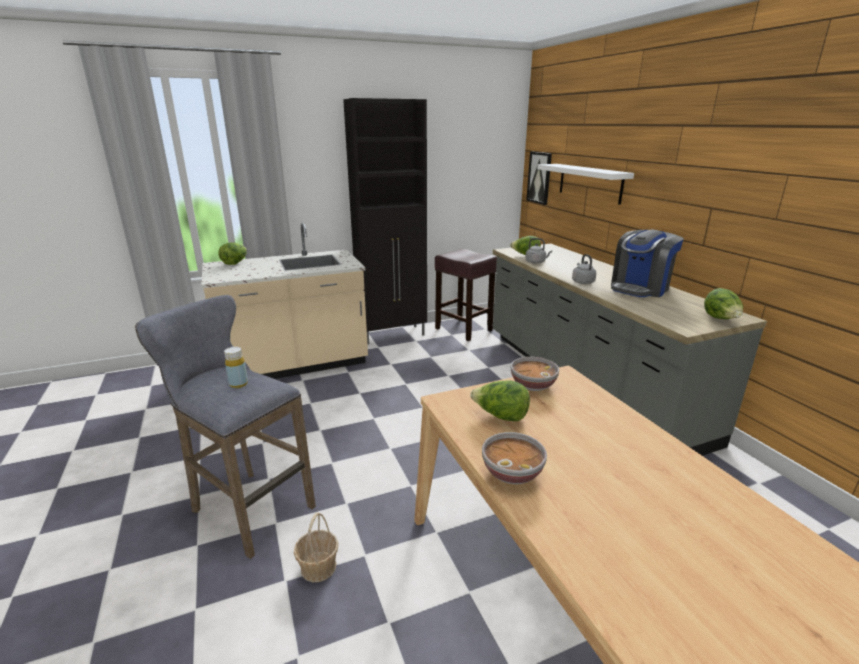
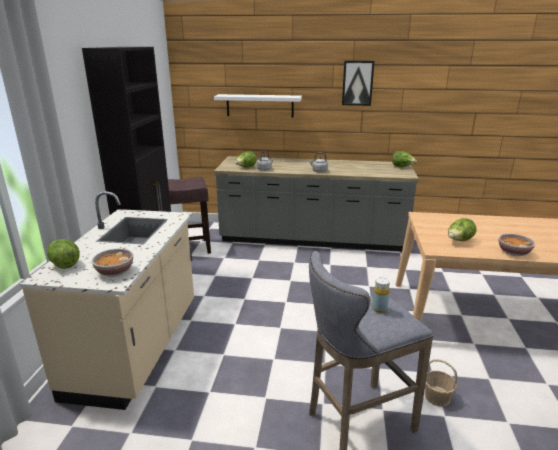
camera: 60 degrees left, 0 degrees up
bowl [511,357,559,391] -> bowl moved to [92,249,133,277]
picture [526,152,552,205] -> picture moved to [342,61,375,106]
coffee machine [611,230,684,297] -> none

